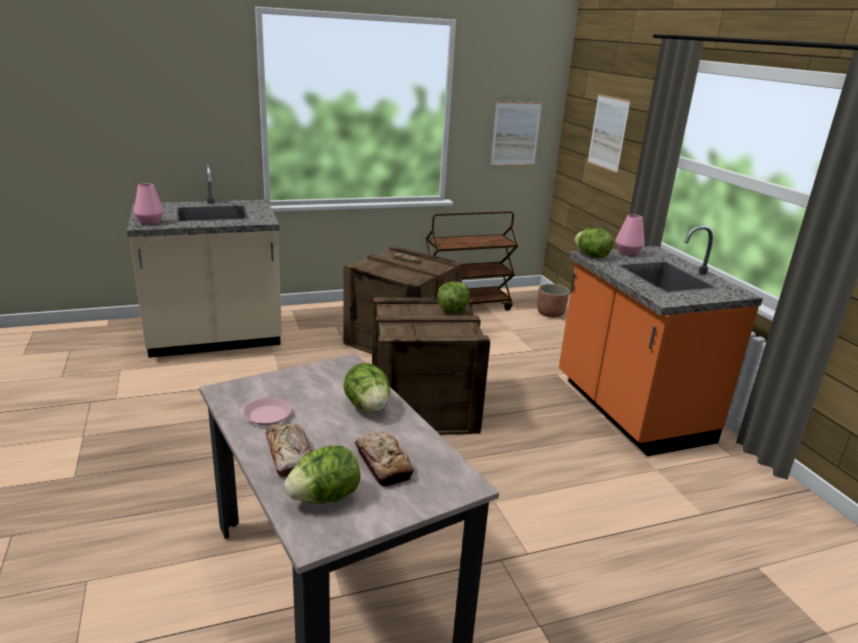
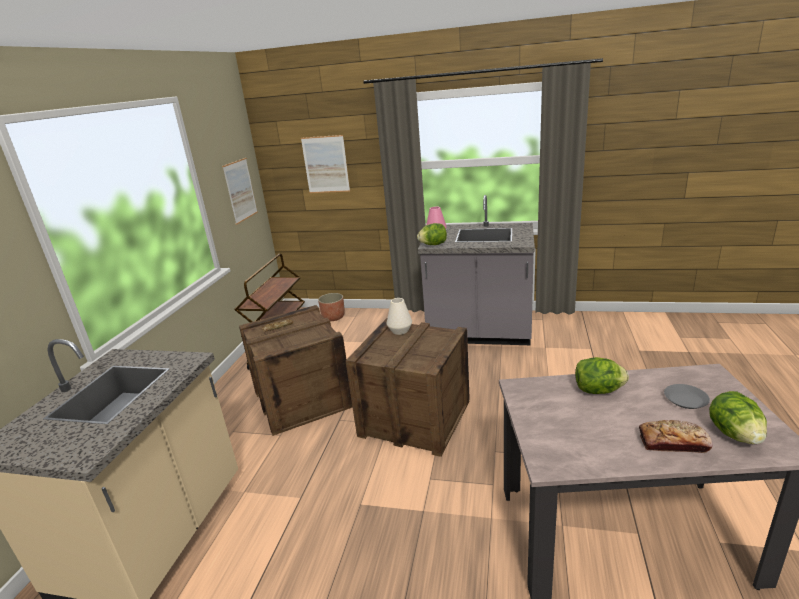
camera: 55 degrees left, 0 degrees up
pink vase [134,184,164,225] -> none
pink plate [243,398,292,425] -> none
bread [355,430,414,487] -> grey plate [664,384,710,409]
lettuce [437,281,470,313] -> white vase [387,298,412,335]
orange counter [559,225,763,456] -> grey counter [418,195,535,345]

